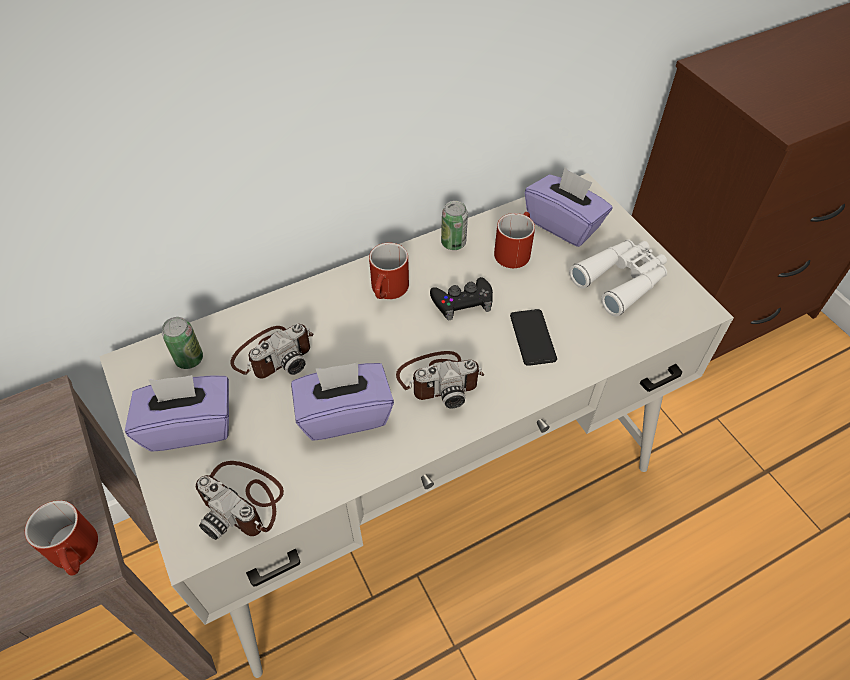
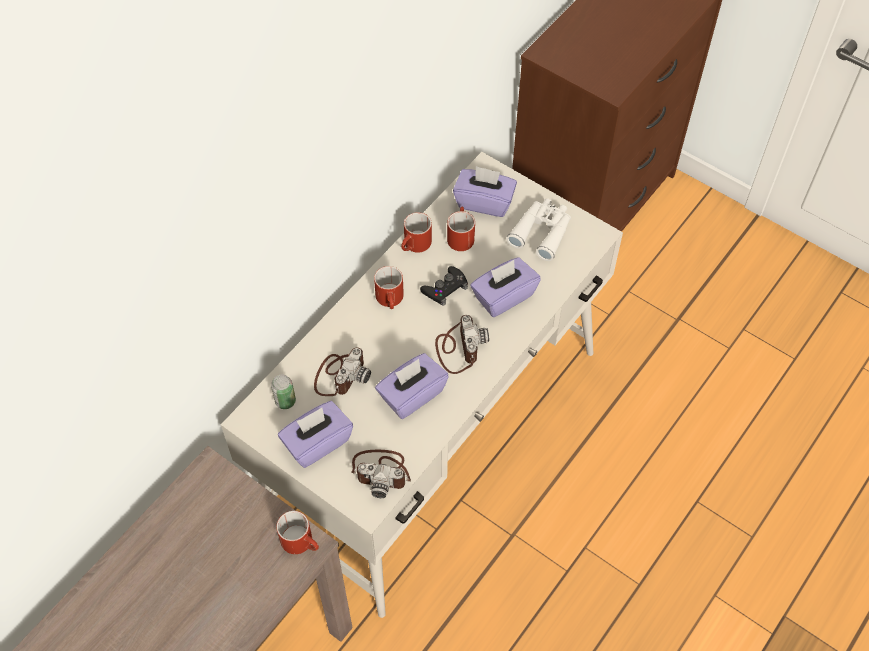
camera: 25 degrees left, 5 degrees up
camera [396,351,484,408] -> camera turned 60 degrees counterclockwise [435,315,489,374]
can [441,201,468,250] -> red mug [401,212,432,253]
phone [510,309,557,366] -> purple tissue box [470,257,541,317]

